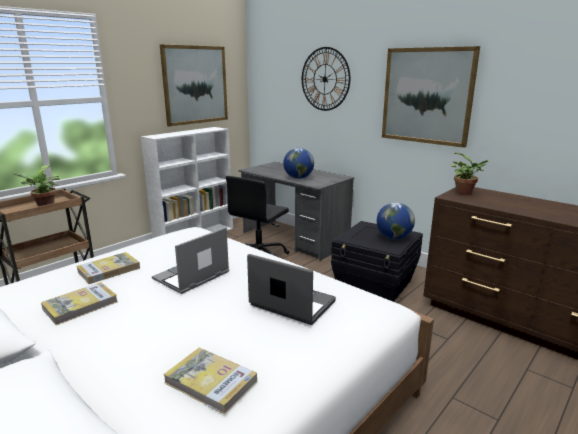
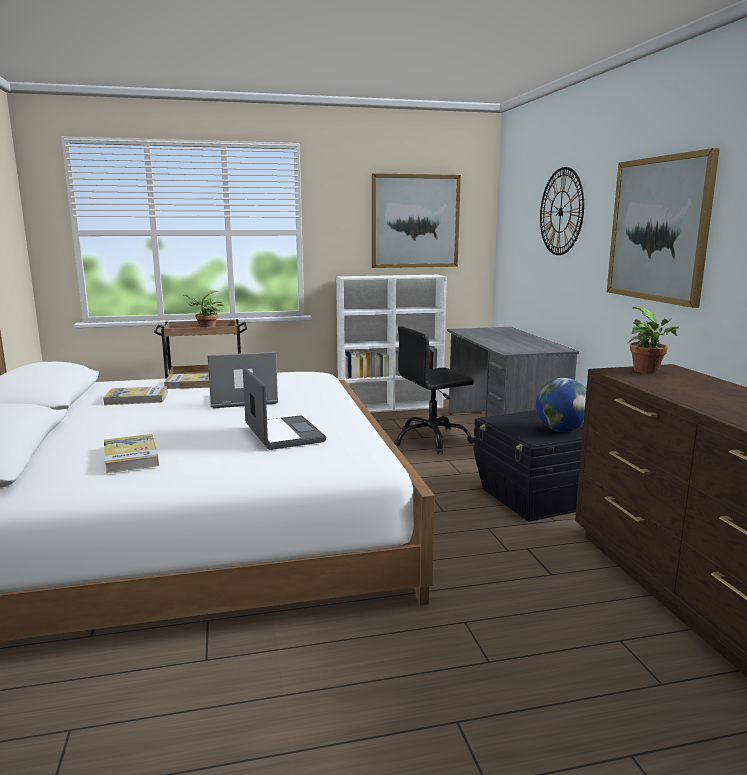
camera: 35 degrees right, 5 degrees down
globe [283,148,314,179] -> none

